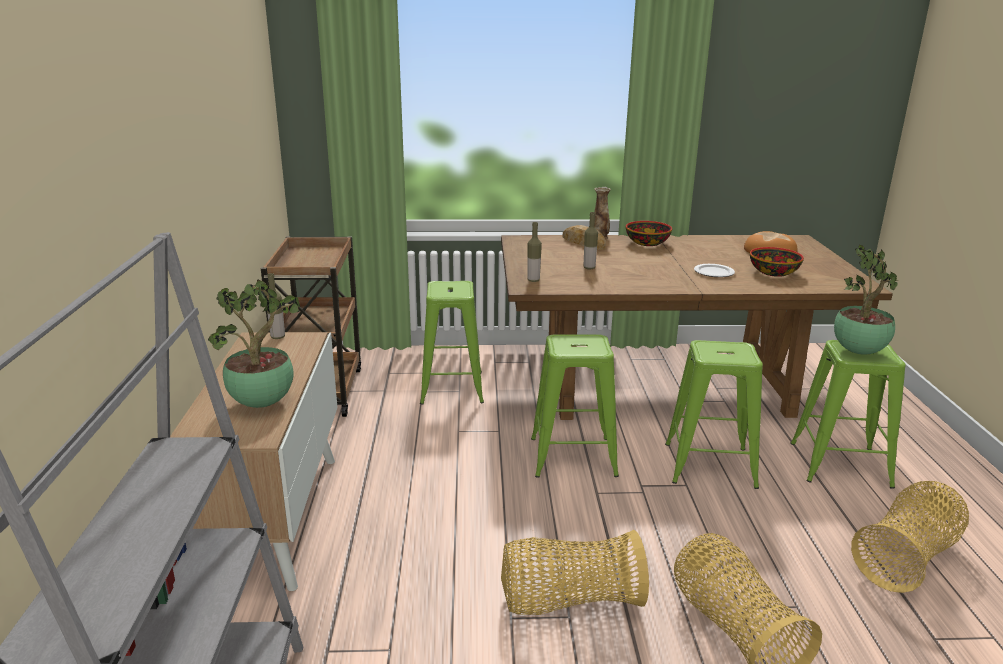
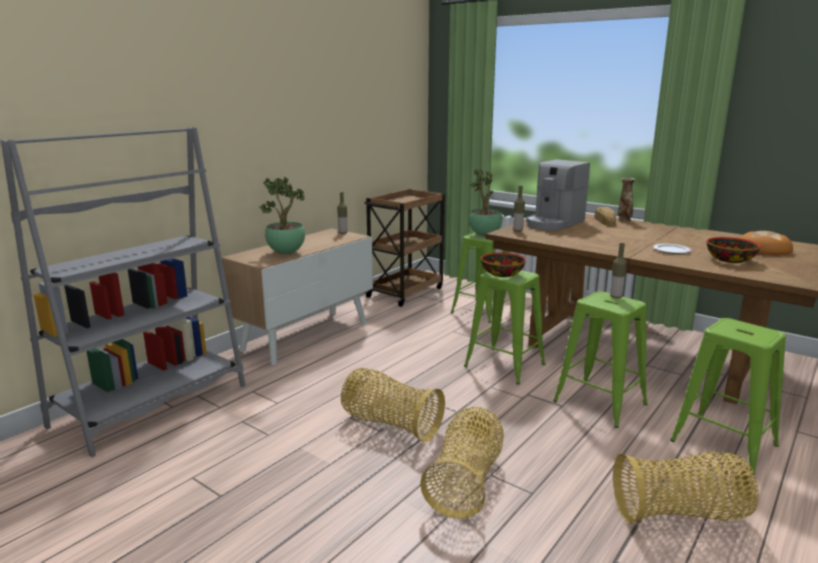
camera: 40 degrees right, 5 degrees down
bottle [584,212,598,269] -> bottle moved to [610,243,627,298]
bowl [626,221,672,246] -> bowl moved to [481,253,526,277]
potted plant [834,245,898,355] -> potted plant moved to [469,169,502,236]
none -> coffee machine [526,159,590,230]

